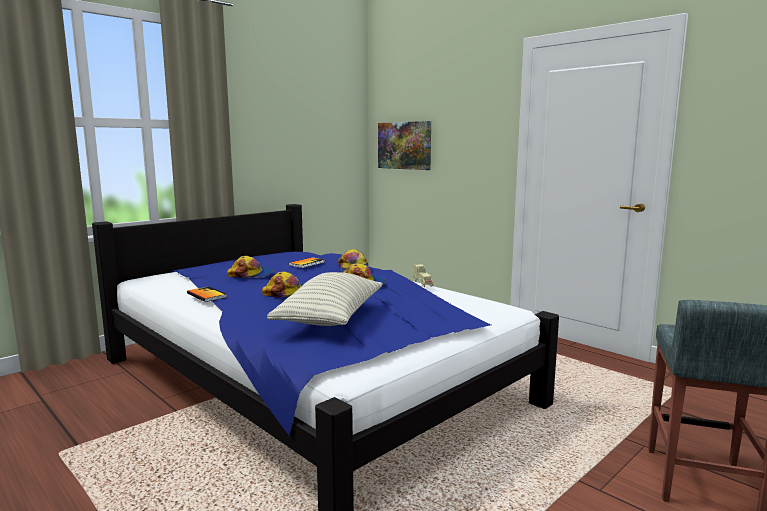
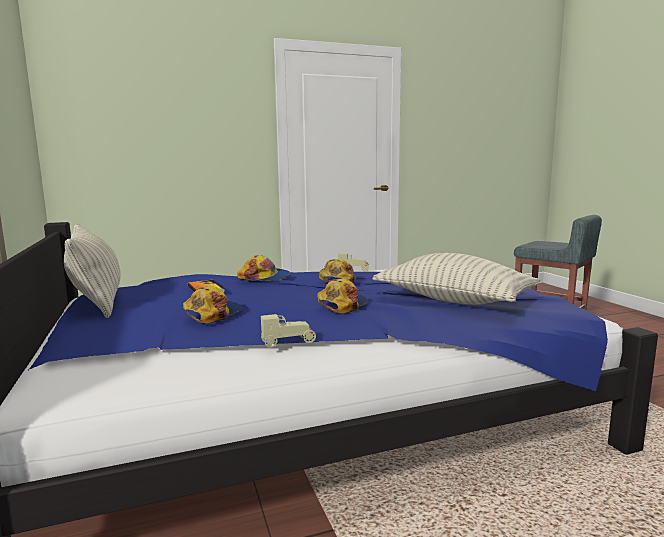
camera: 65 degrees left, 0 degrees up
book [187,286,227,302] -> beige toy car [261,314,316,348]
picture [378,121,431,170] -> none
none -> pillow [64,223,121,318]

